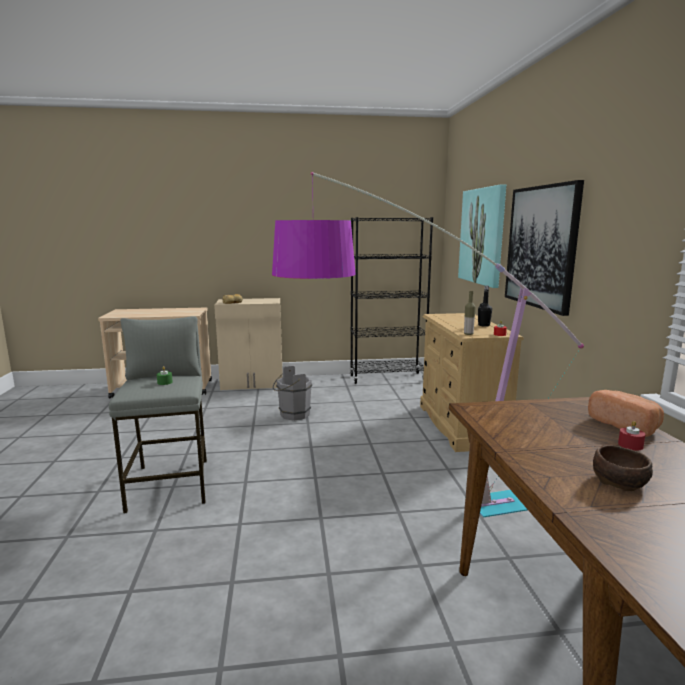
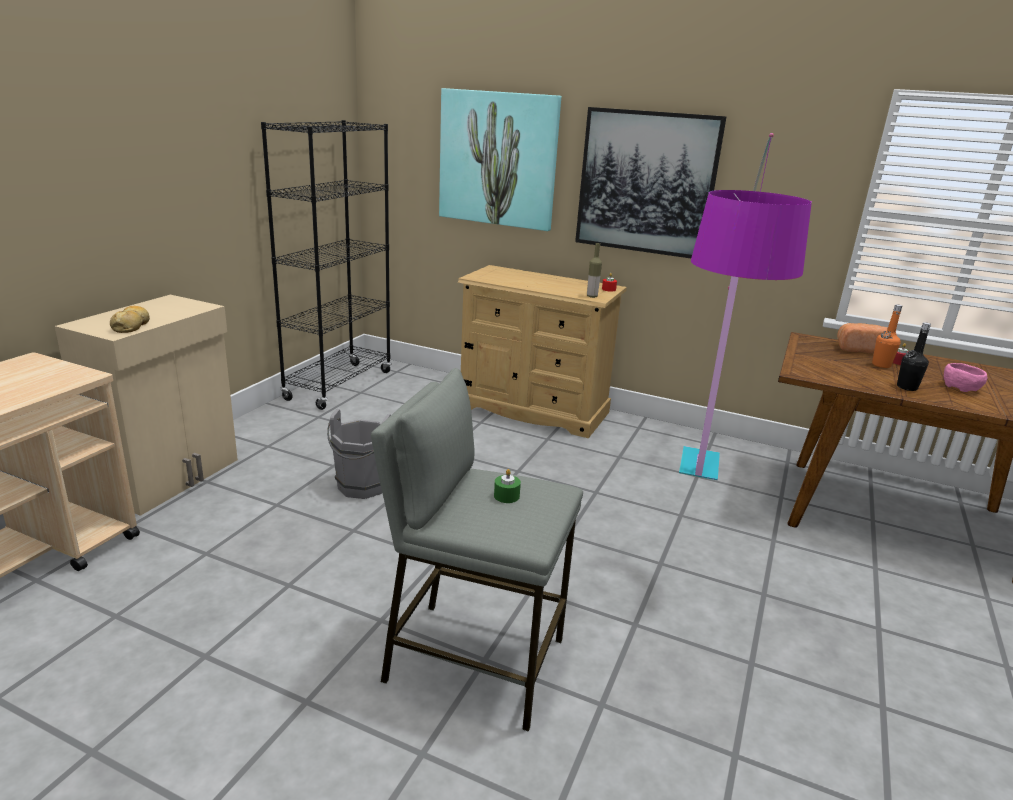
camera: 60 degrees left, 10 degrees up
black bottle [478,286,492,327] -> black bottle moved to [897,322,931,391]
brown bowl [593,445,653,491] -> pink bowl [944,363,987,392]
none -> orange bottle [872,304,902,368]

